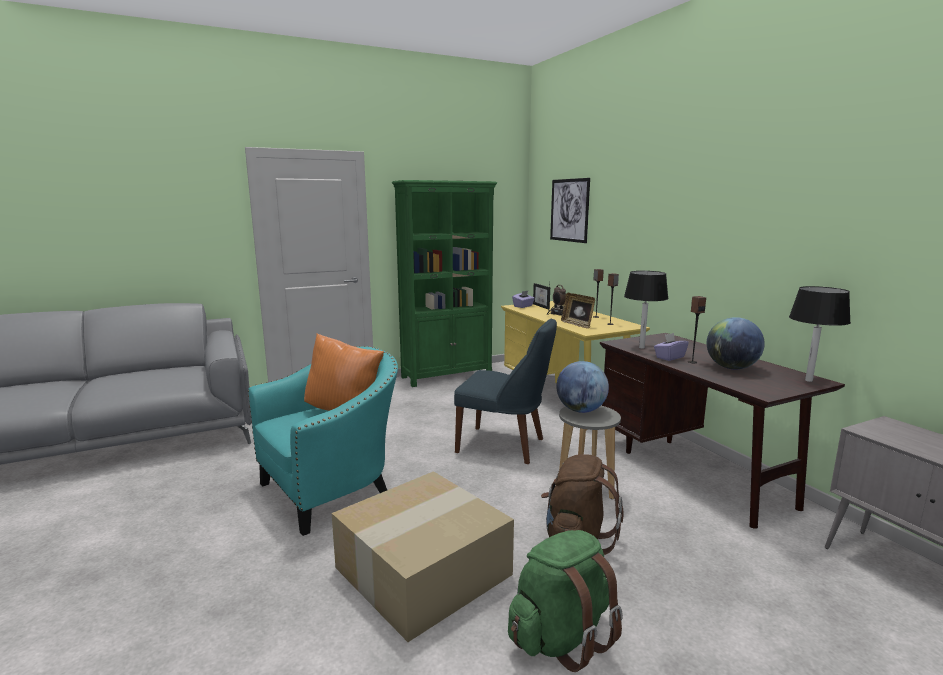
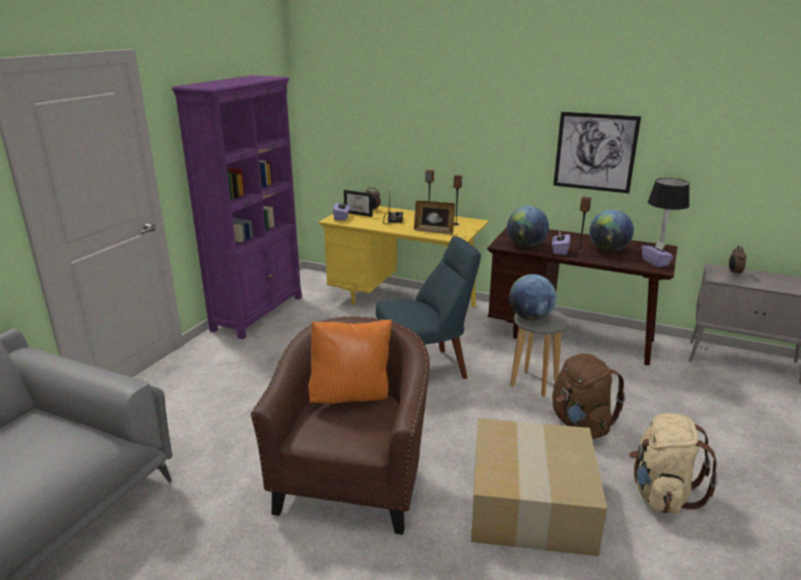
camera: 40 degrees left, 10 degrees up
turquoise armchair [248,346,398,536] -> brown armchair [251,316,430,535]
green bookcase [392,180,497,387] -> purple bookcase [172,75,302,339]
green backpack [508,530,623,672] -> beige backpack [629,413,718,514]
picture [550,178,590,243] -> picture moved to [554,112,641,193]
black table lamp [624,271,669,349] -> globe [507,206,549,247]
none -> purple tissue box [642,241,673,267]
none -> alarm clock [729,246,747,276]

